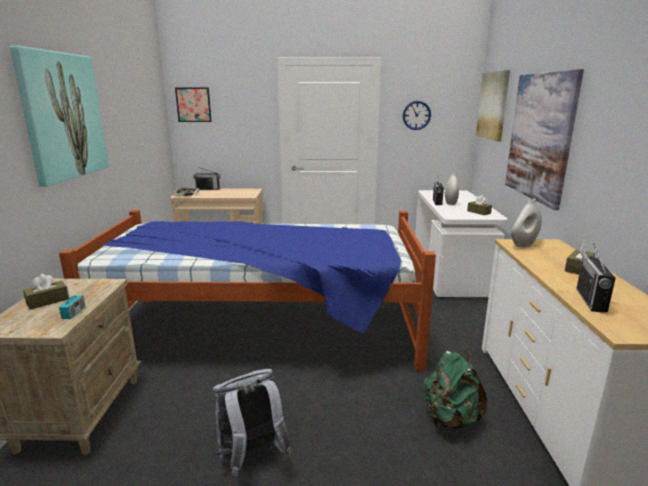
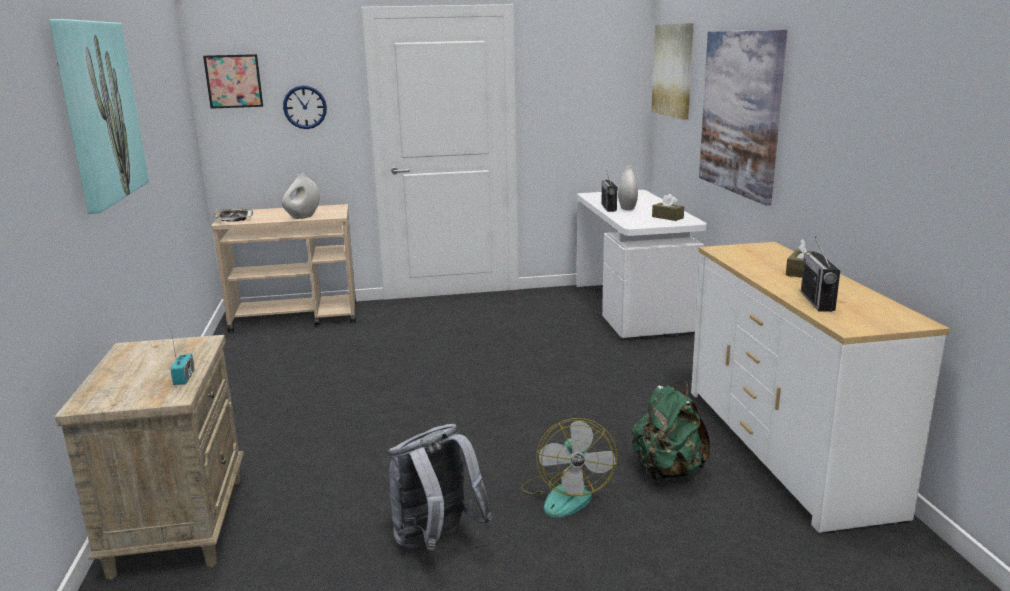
camera: 10 degrees left, 0 degrees up
brown tissue box [23,274,69,310] -> none
bed [59,210,436,371] -> none
radio [193,167,220,190] -> none
wall clock [403,101,431,130] -> wall clock moved to [283,85,327,129]
white vase [511,198,542,248] -> white vase moved to [282,173,320,219]
none -> fan [521,418,617,518]

